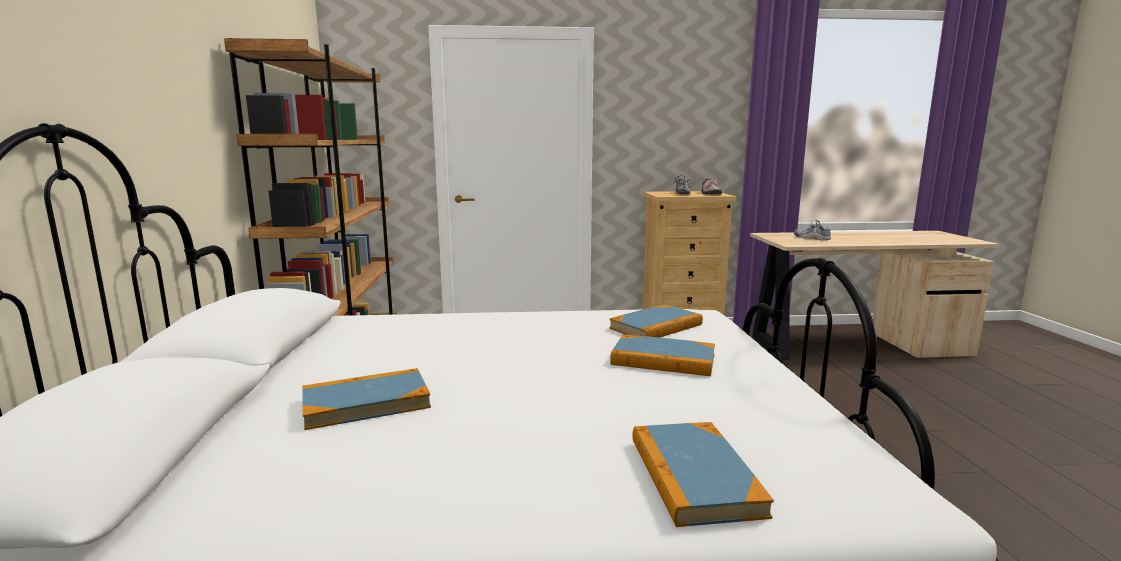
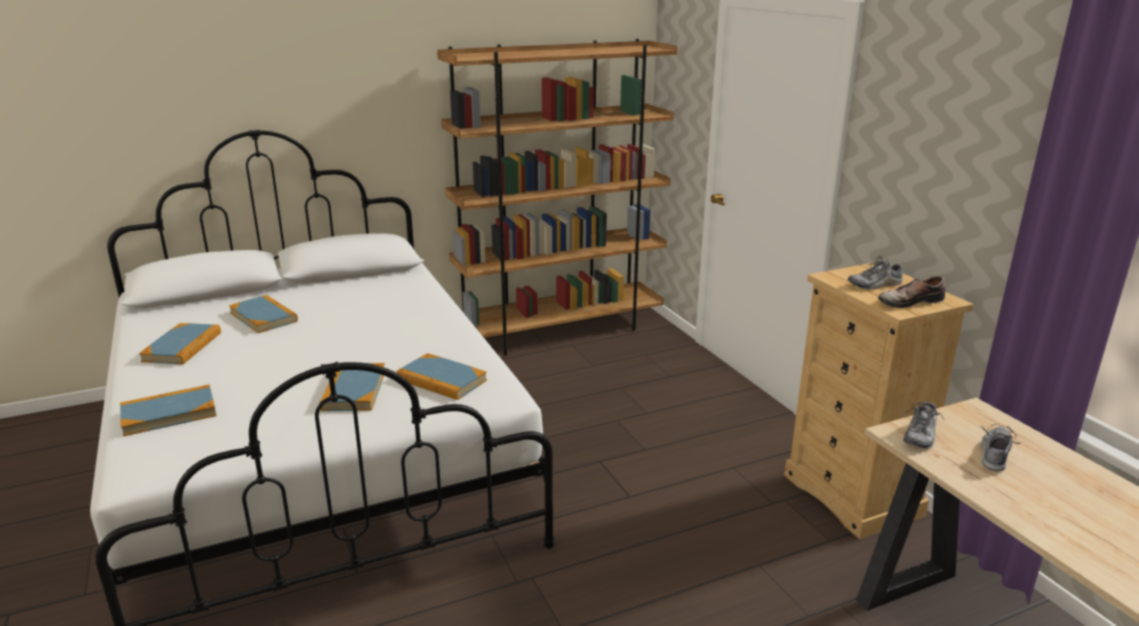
camera: 70 degrees right, 10 degrees up
none -> book [139,323,221,365]
none -> shoe [903,402,944,449]

